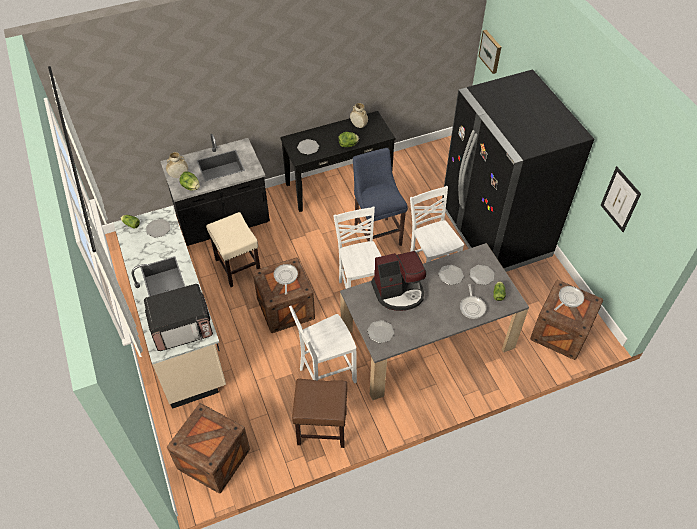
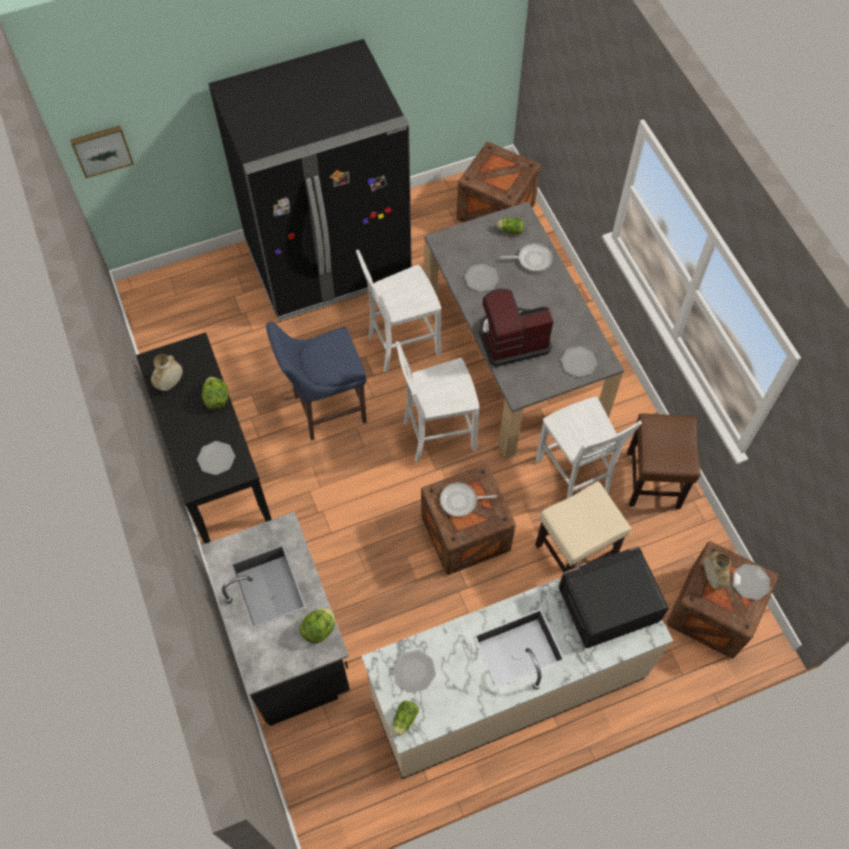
camera: 90 degrees left, 10 degrees up
microwave [144,284,213,351] -> microwave turned 90 degrees counterclockwise [558,546,669,648]
beige vase [166,152,188,178] -> beige vase moved to [704,551,731,589]
beige stool [206,212,260,287] -> beige stool moved to [535,482,631,572]
coffee machine [371,251,426,311] -> coffee machine turned 90 degrees counterclockwise [479,289,553,367]
plate [470,265,494,285] -> plate moved to [733,564,770,600]
frying pan [554,286,584,310] -> none
picture [601,166,641,232] -> none

